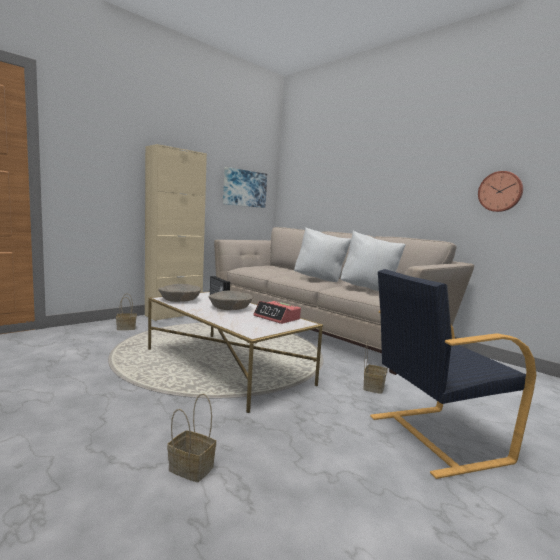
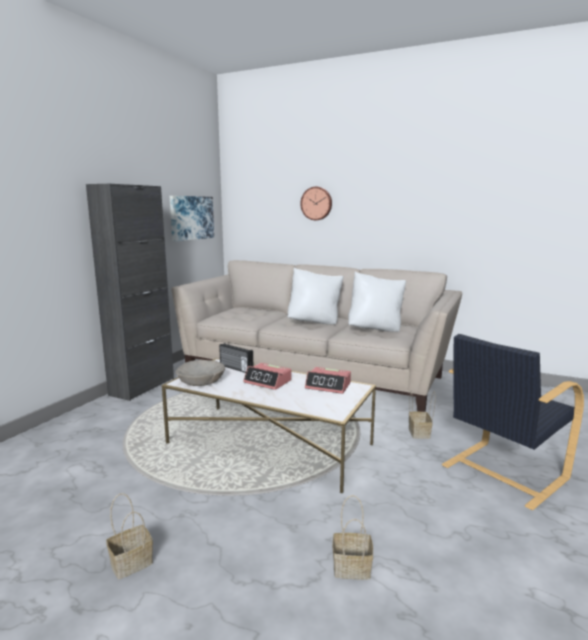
camera: 20 degrees left, 5 degrees up
basket [116,294,137,330] -> basket moved to [106,493,153,579]
beige cabinet [145,144,207,321] -> black cabinet [86,184,174,401]
beige bowl [209,291,253,310] -> alarm clock [243,363,291,390]
wall clock [478,171,523,212] -> wall clock moved to [300,187,332,220]

